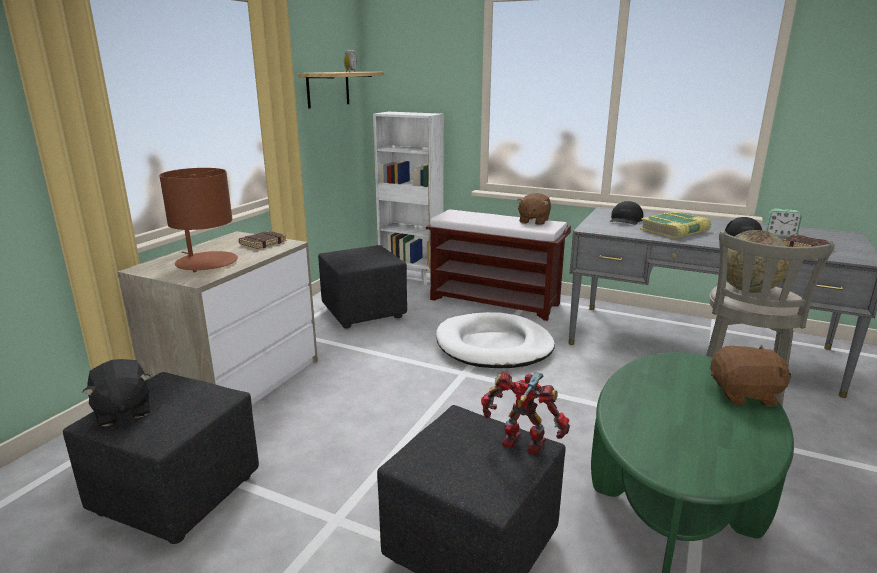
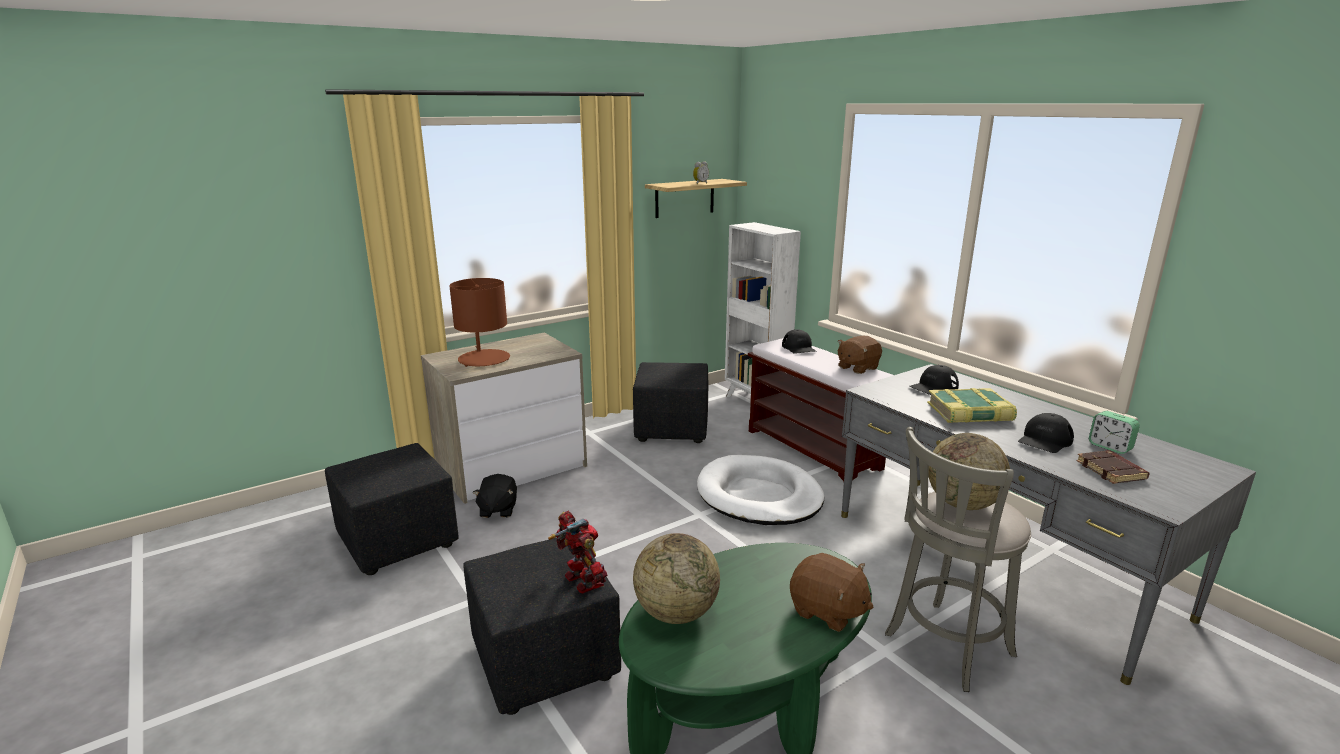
camera: 30 degrees right, 0 degrees up
black plush toy [82,359,150,426] -> black plush toy moved to [473,474,517,518]
brown book [239,231,287,249] -> none
none -> globe [633,533,720,624]
none -> black cap [782,329,817,354]

